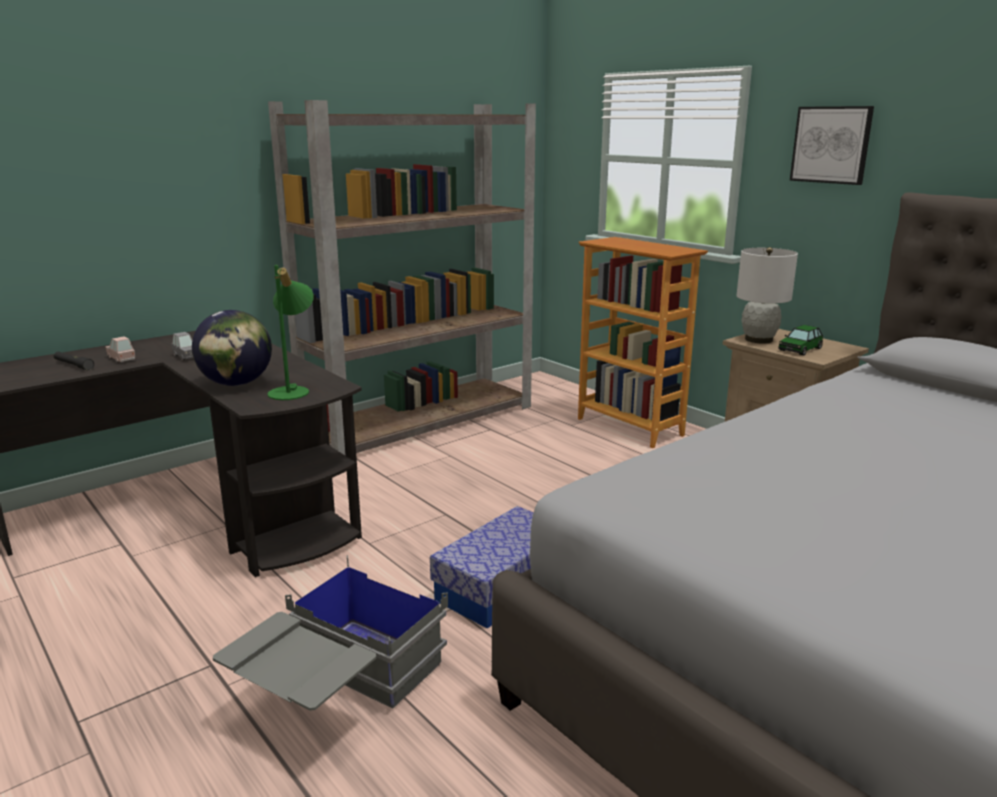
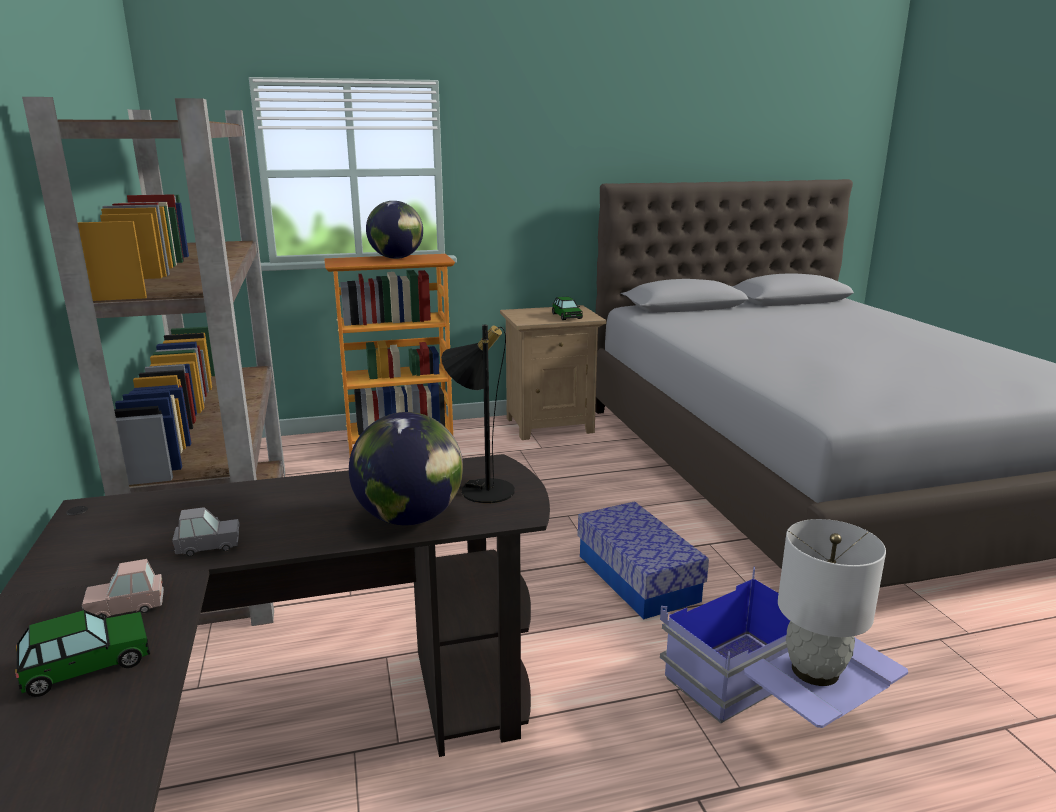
camera: 65 degrees left, 0 degrees up
black flashlight [54,352,94,370] -> toy car [15,610,150,697]
grey storage box [213,555,448,711] -> blue storage box [660,567,908,728]
green table lamp [268,265,314,400] -> black table lamp [441,324,515,503]
white table lamp [736,247,798,344] -> white table lamp moved to [778,519,886,686]
picture [790,106,874,185] -> none
none -> globe [366,201,423,259]

